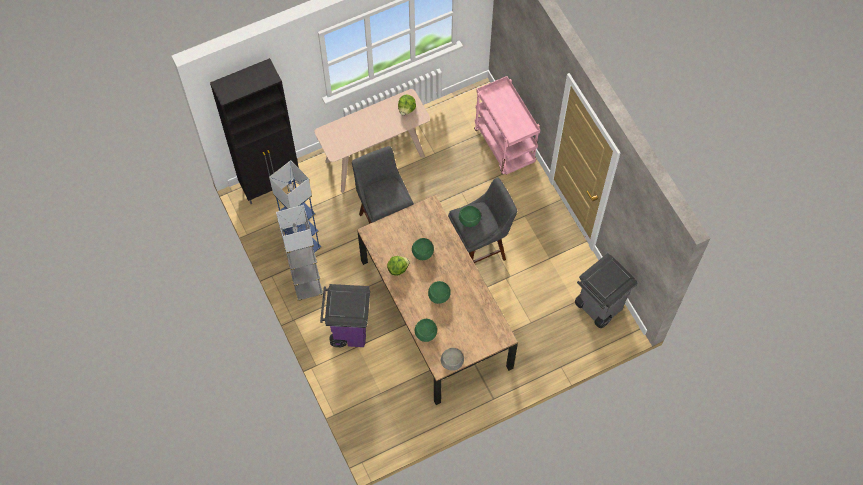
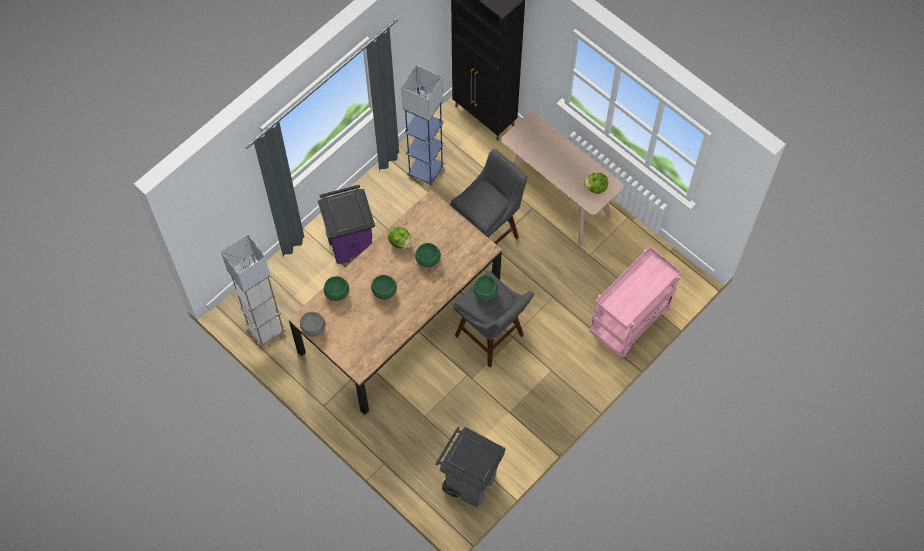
camera: 70 degrees right, 0 degrees up
grey floor lamp [276,205,323,301] -> grey floor lamp moved to [221,234,286,347]

